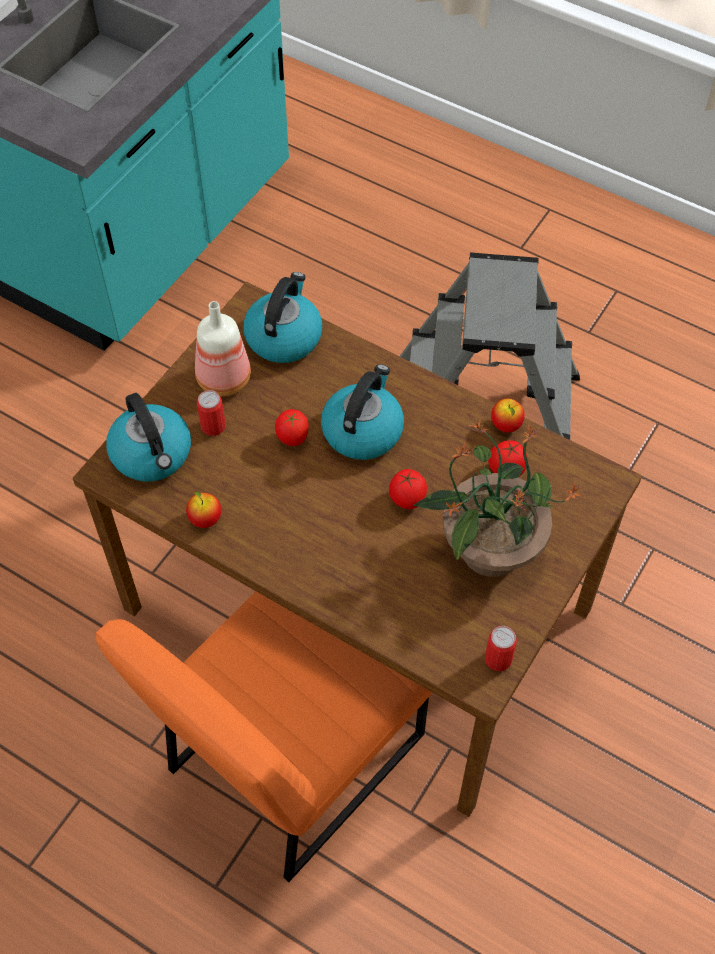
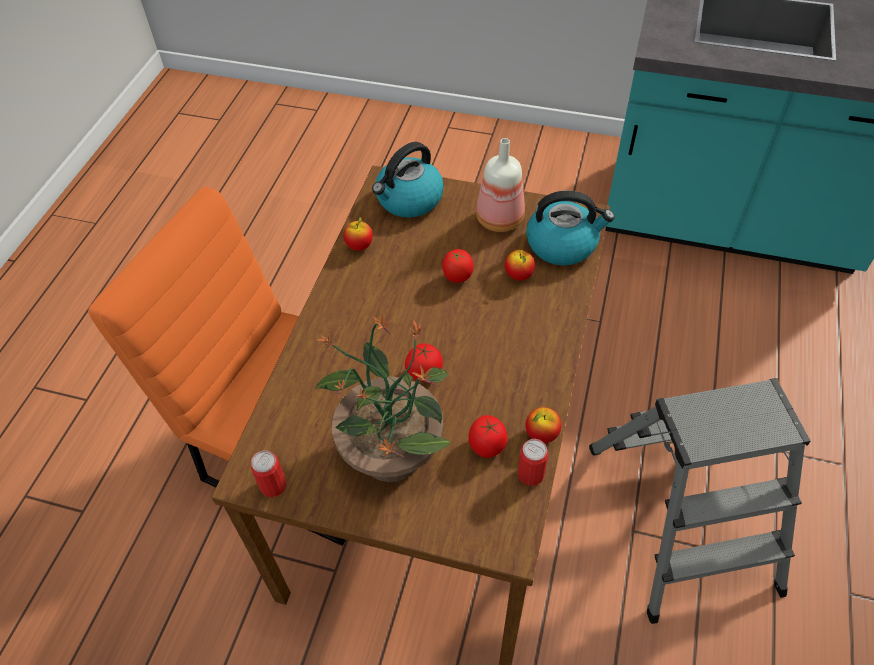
camera: 75 degrees right, 5 degrees down
can [197,390,226,436] -> can moved to [518,439,548,486]
kettle [321,364,404,460] -> none
none -> apple [505,250,535,281]

